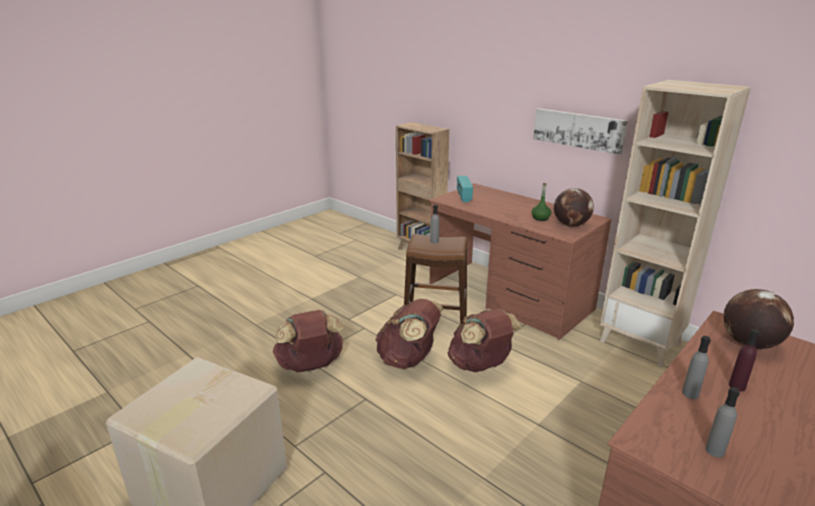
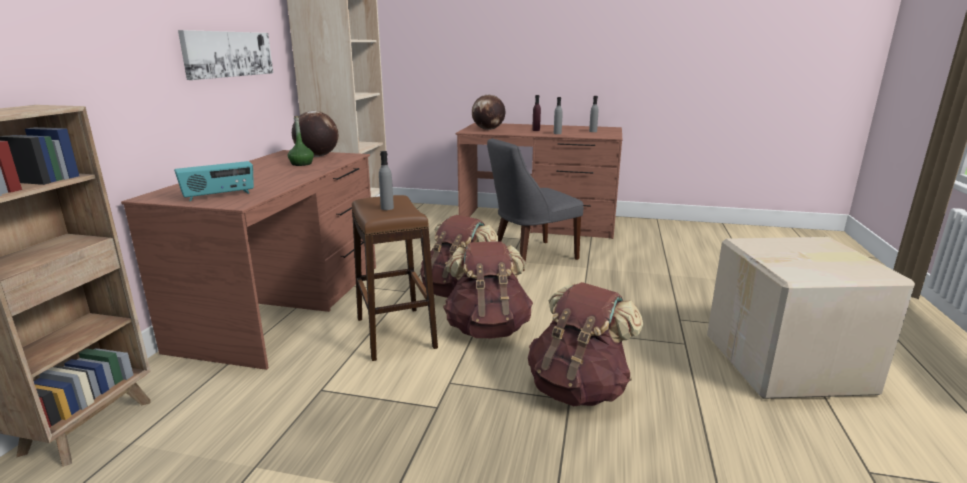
camera: 120 degrees left, 5 degrees down
none -> grey chair [487,138,583,271]

